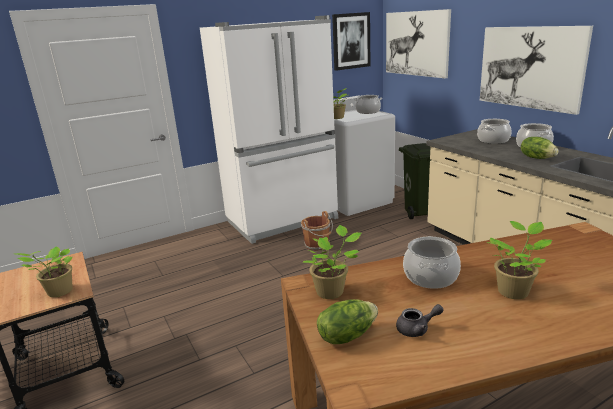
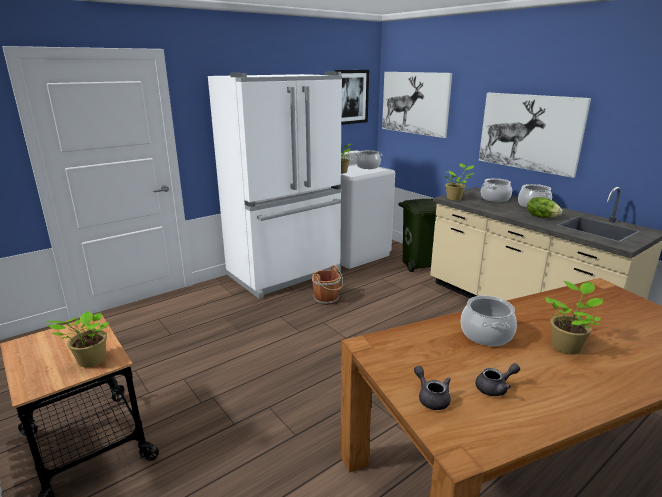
camera: 10 degrees left, 0 degrees up
potted plant [302,225,362,299] -> potted plant moved to [444,163,475,201]
lettuce [317,299,378,344] -> grey teapot [414,366,451,410]

